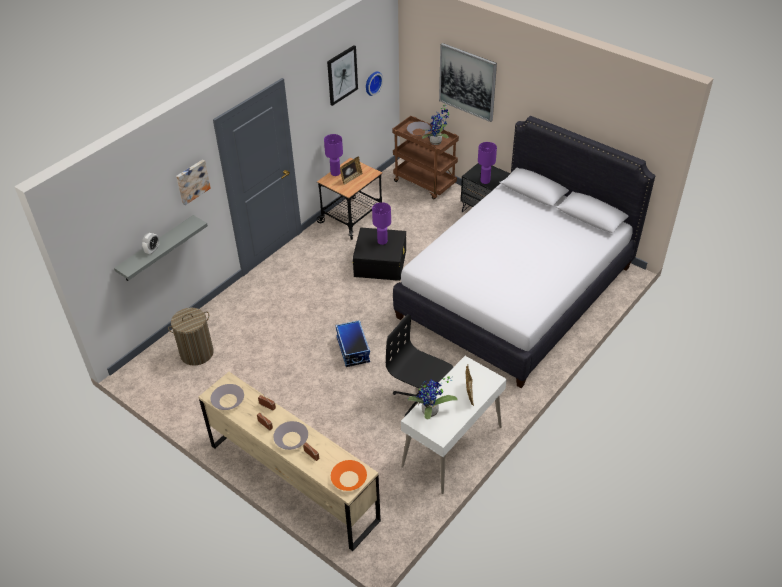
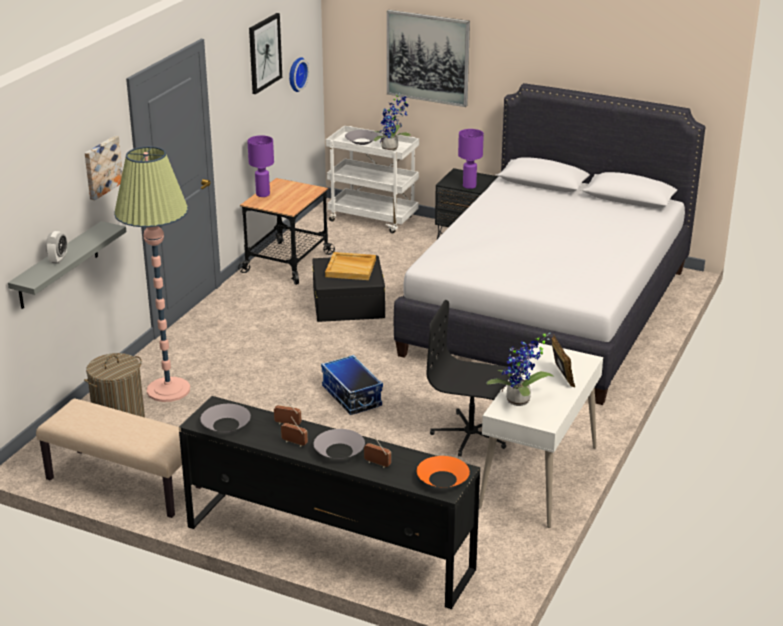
camera: 15 degrees left, 15 degrees down
beige dresser [198,372,381,551] -> black dresser [179,396,480,609]
picture frame [340,156,363,185] -> none
purple table lamp [372,202,391,245] -> beige tray [325,252,376,280]
brown cart [392,116,459,199] -> white cart [326,126,419,233]
none -> beige bench [36,399,202,518]
none -> floor lamp [114,146,190,402]

